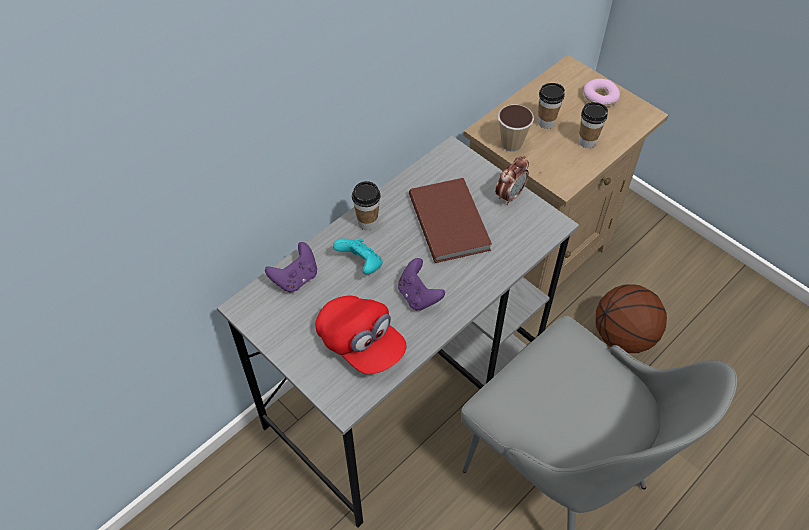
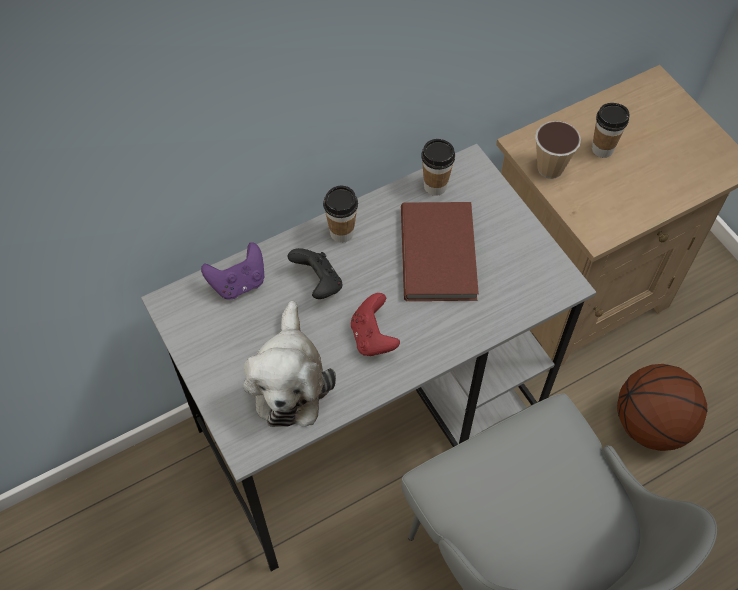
camera: 15 degrees right, 5 degrees up
red cap [315,296,406,374] -> plush toy [243,301,336,427]
turquoise game controller [333,238,383,274] -> black game controller [288,248,343,299]
purple game controller [398,258,445,311] -> red game controller [351,293,400,356]
alarm clock [495,156,529,205] -> none
cup [579,102,608,148] -> cup moved to [421,139,455,196]
donut [583,78,620,107] -> none

